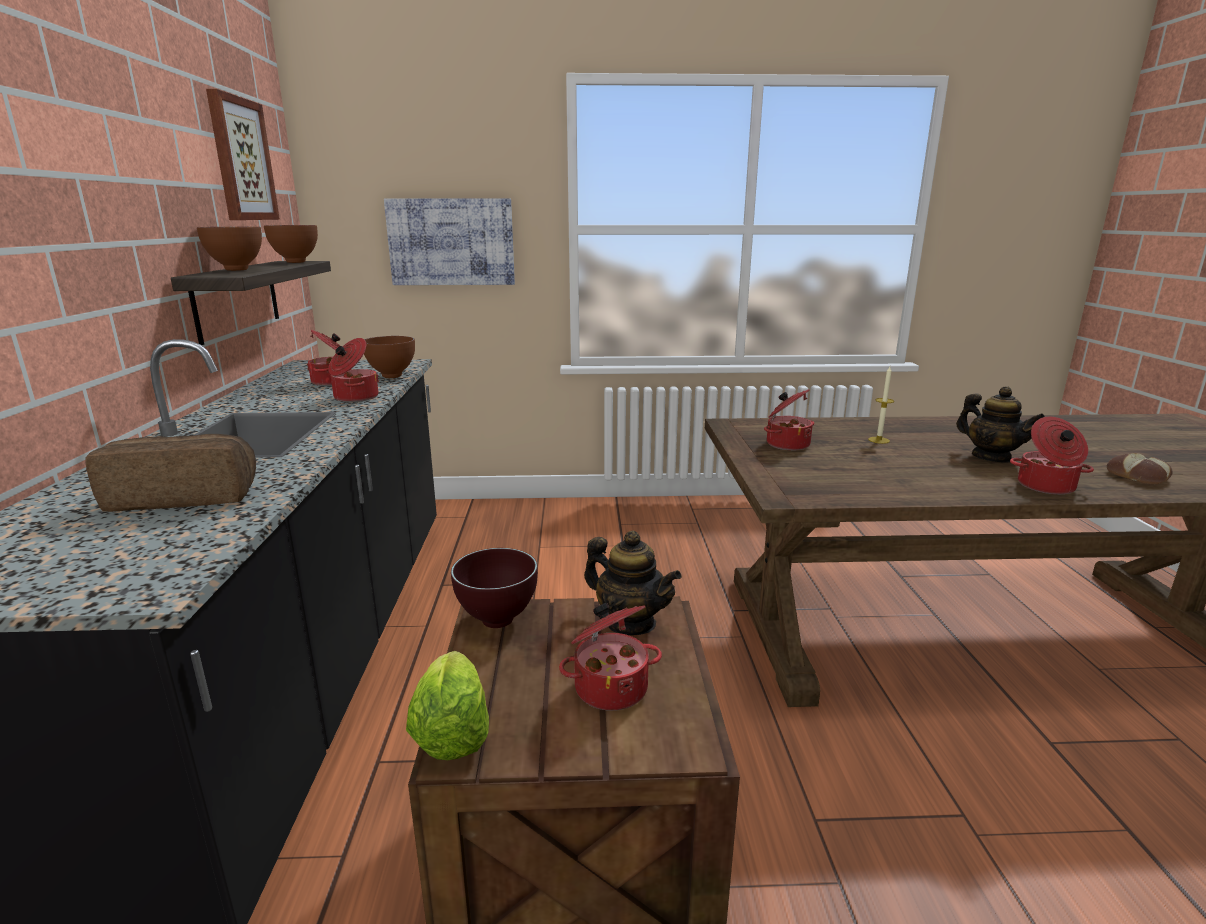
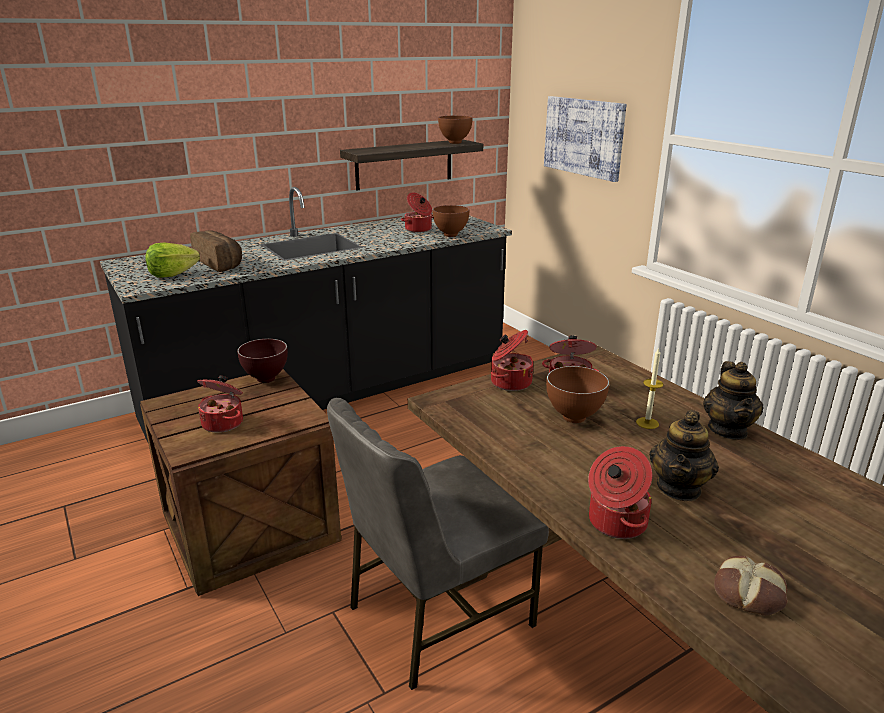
camera: 60 degrees right, 5 degrees up
brown bowl [197,227,262,271] -> brown bowl moved to [546,366,609,423]
picture [206,89,280,220] -> none
cooking pot [328,338,379,402] -> cooking pot moved to [491,330,534,391]
lettuce [406,651,489,760] -> lettuce moved to [145,243,200,277]
teapot [584,531,682,635] -> teapot moved to [703,361,764,440]
none -> grey chair [327,398,549,690]

